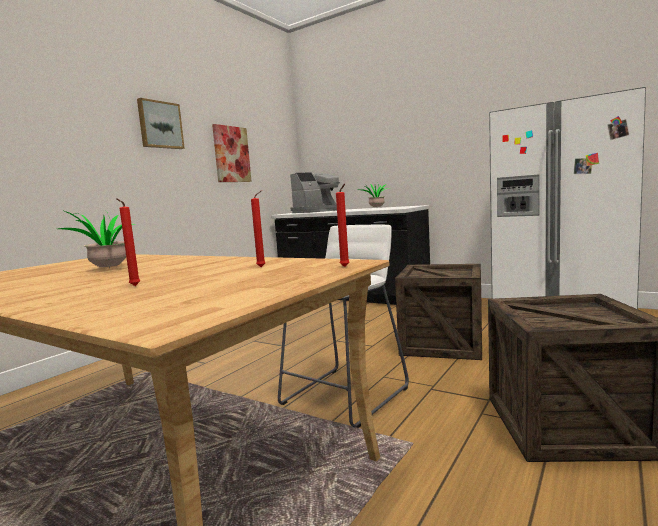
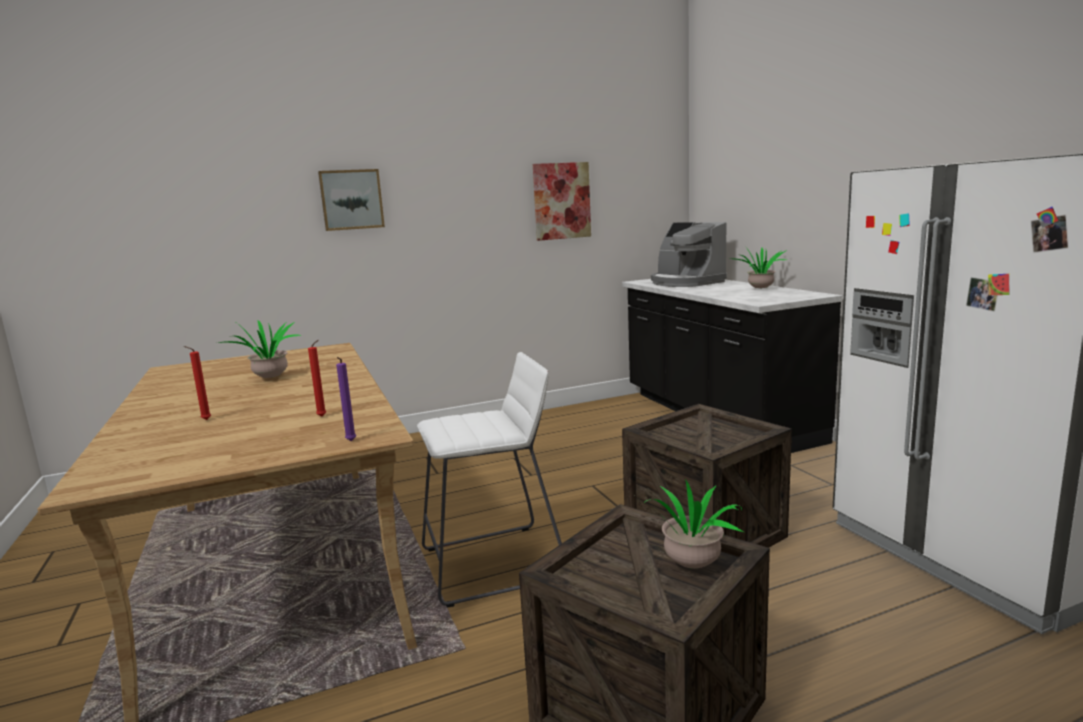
camera: 35 degrees right, 5 degrees up
picture [137,98,185,149] -> picture moved to [318,169,385,231]
coffee machine [290,172,340,213] -> coffee machine turned 60 degrees clockwise [651,222,727,287]
red candle [336,184,349,267] -> purple candle [336,357,356,441]
none -> potted plant [631,479,744,569]

